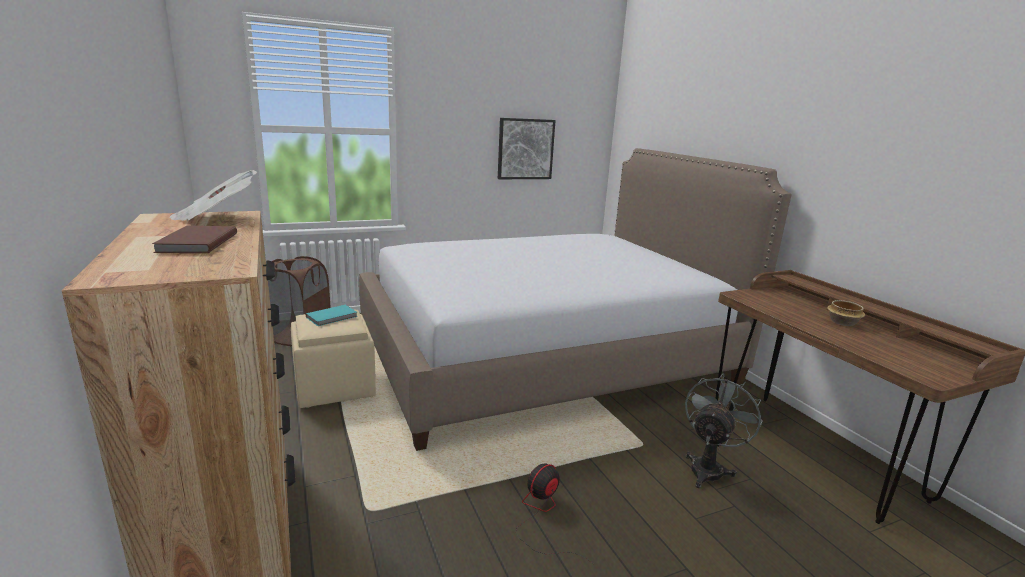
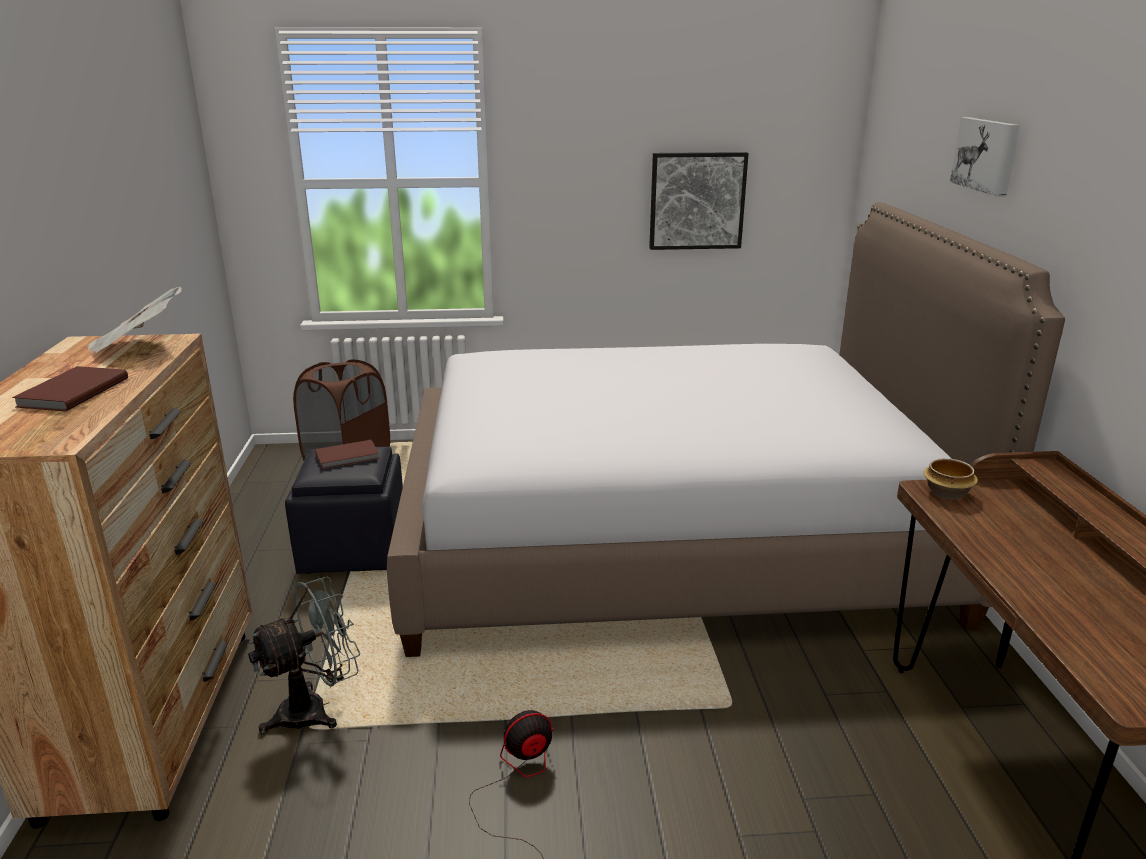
camera: 20 degrees right, 5 degrees up
beige ottoman [291,310,376,408] -> black ottoman [285,447,403,574]
turquoise book [306,305,358,326] -> brown book [315,440,380,470]
grey fan [685,373,763,488] -> grey fan moved to [248,576,360,734]
bowl [827,300,865,326] -> bowl moved to [924,458,978,500]
none -> picture [950,117,1020,197]

